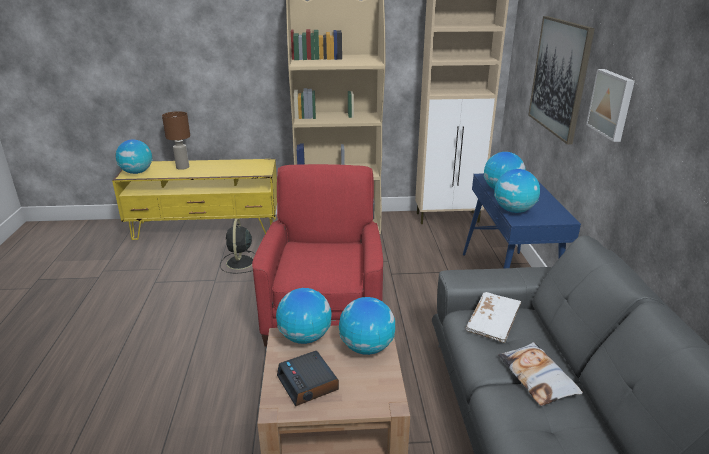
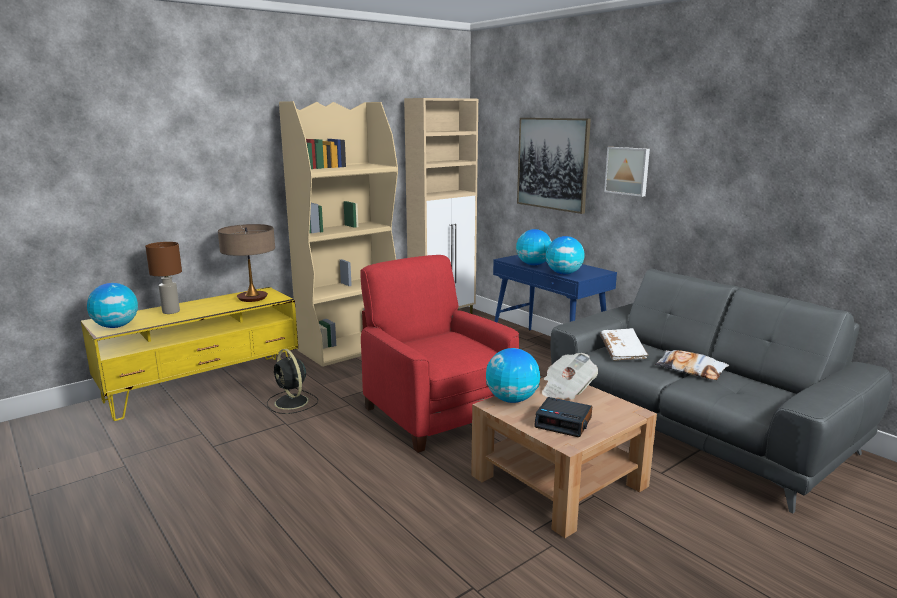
camera: 35 degrees left, 10 degrees down
globe [339,297,395,355] -> newspaper [542,353,598,400]
none -> table lamp [218,224,275,302]

